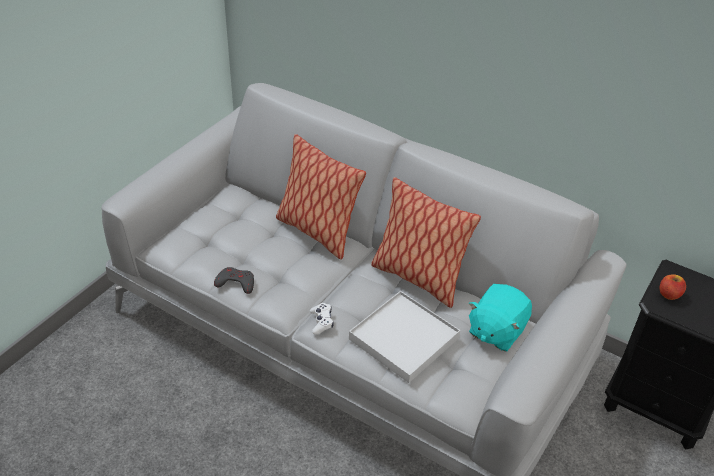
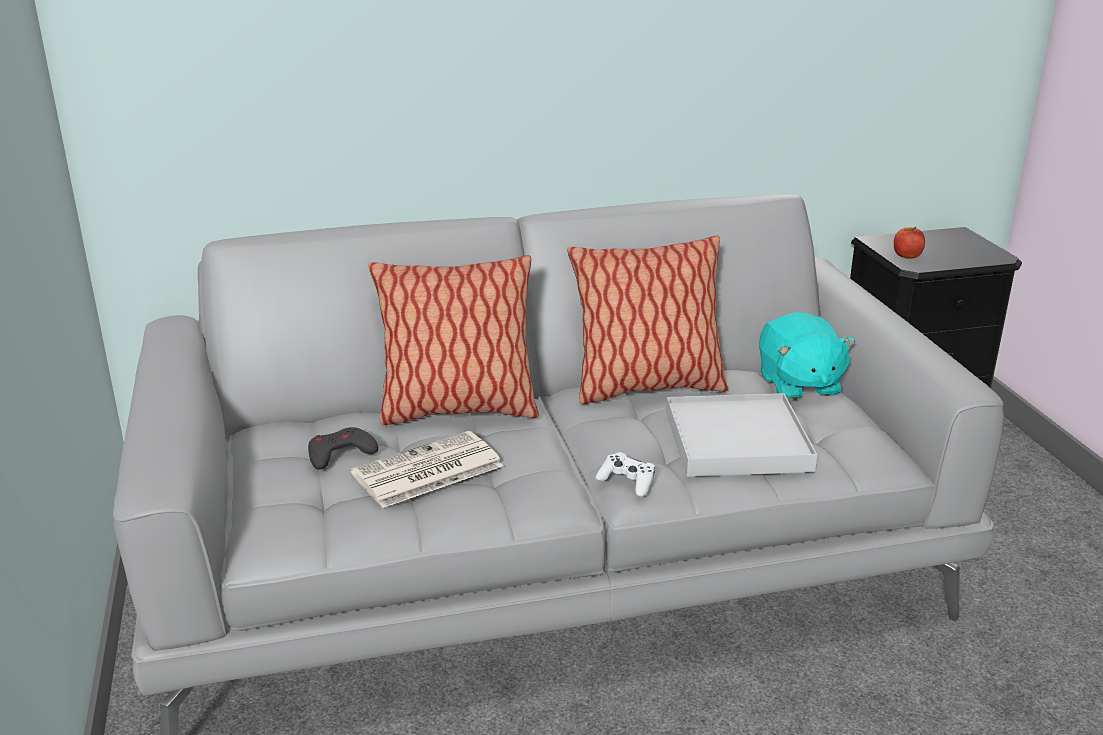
camera: 45 degrees left, 15 degrees down
grey game controller [214,267,254,294] -> grey game controller moved to [308,427,378,470]
none -> newspaper [351,431,503,508]

